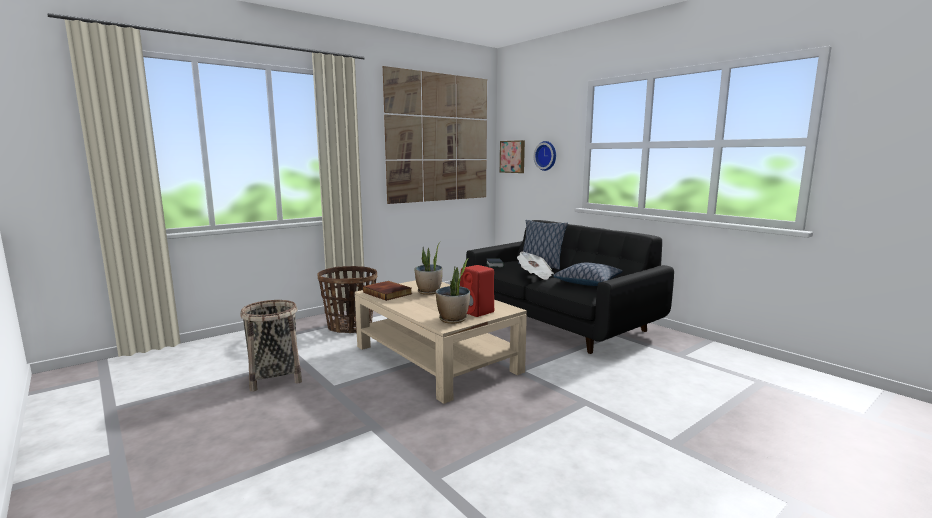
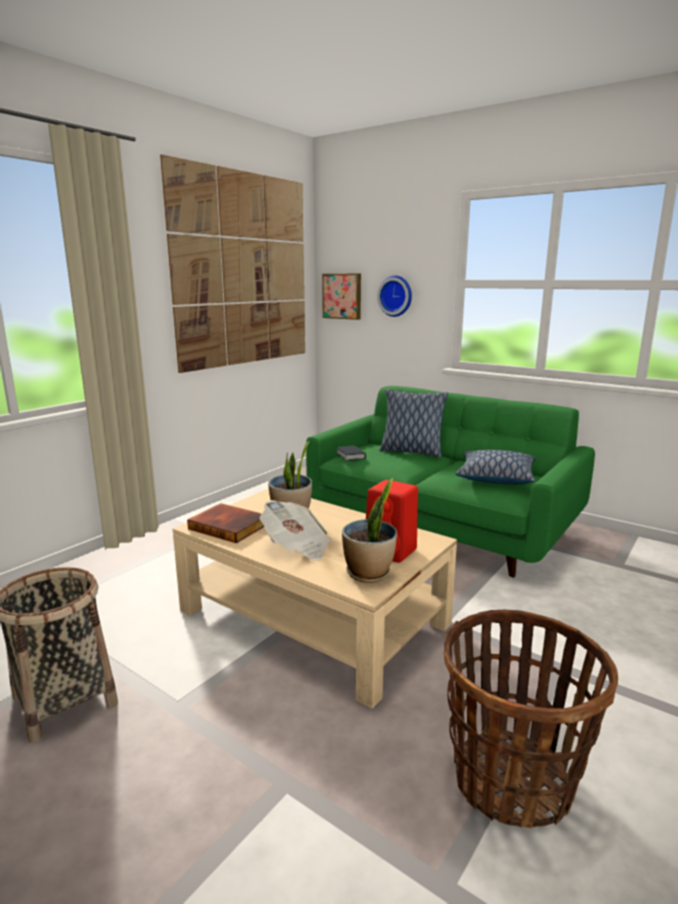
camera: 15 degrees left, 5 degrees up
basket [317,266,377,333] -> basket moved to [444,610,618,829]
black sofa [466,220,674,354] -> green sofa [306,386,595,577]
newspaper [517,252,554,280] -> newspaper moved to [260,500,332,561]

